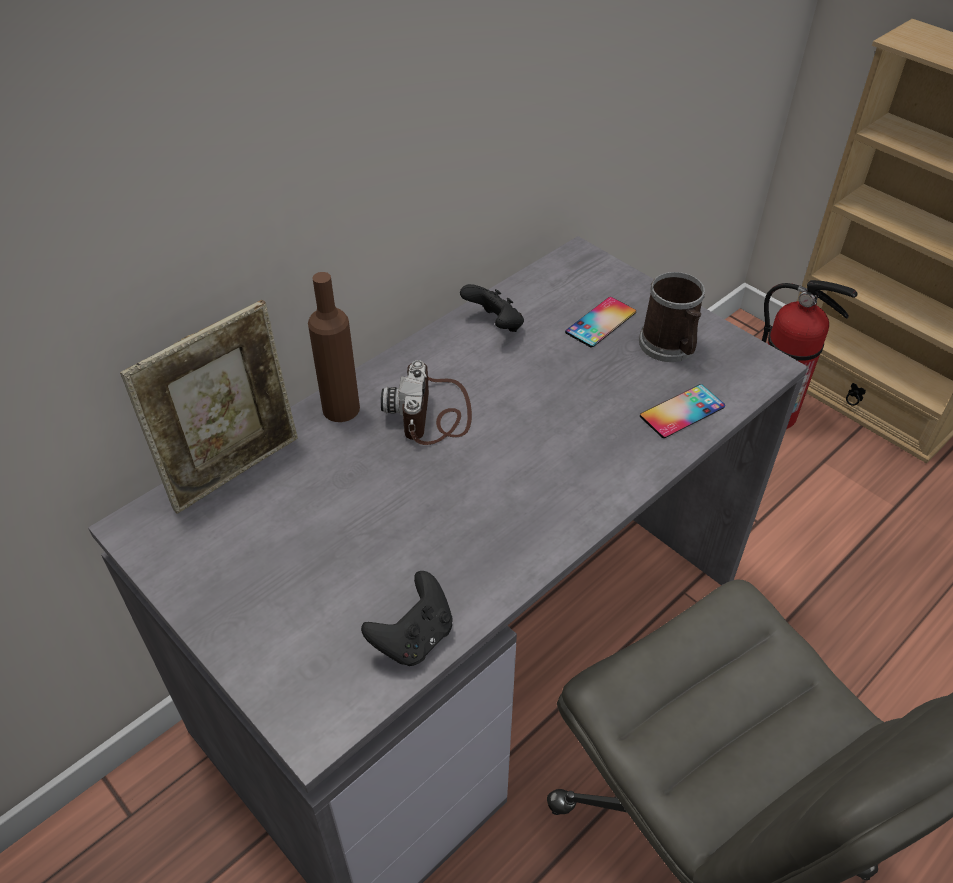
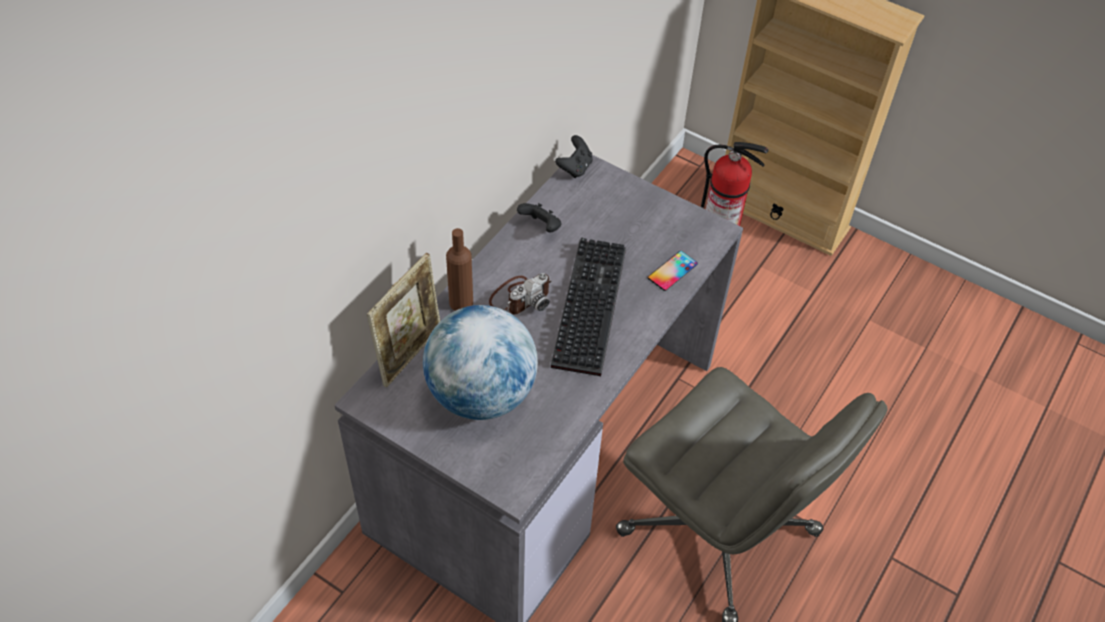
camera: 15 degrees left, 5 degrees up
black game controller [361,571,453,666] -> black game controller moved to [555,135,592,178]
camera [381,360,472,445] -> camera turned 120 degrees counterclockwise [489,273,551,314]
phone [565,297,636,347] -> none
mug [639,272,705,362] -> none
none -> globe [423,305,538,420]
none -> keyboard [551,238,626,376]

